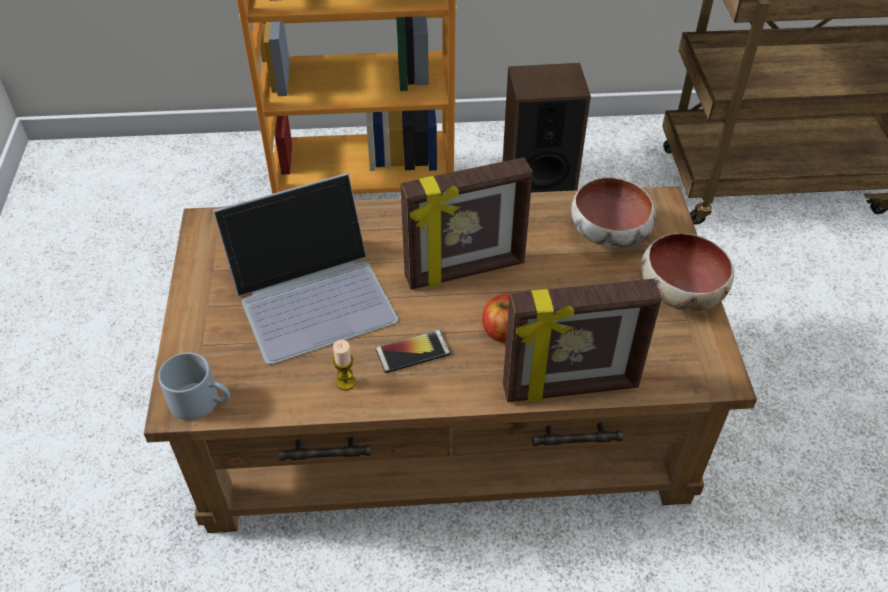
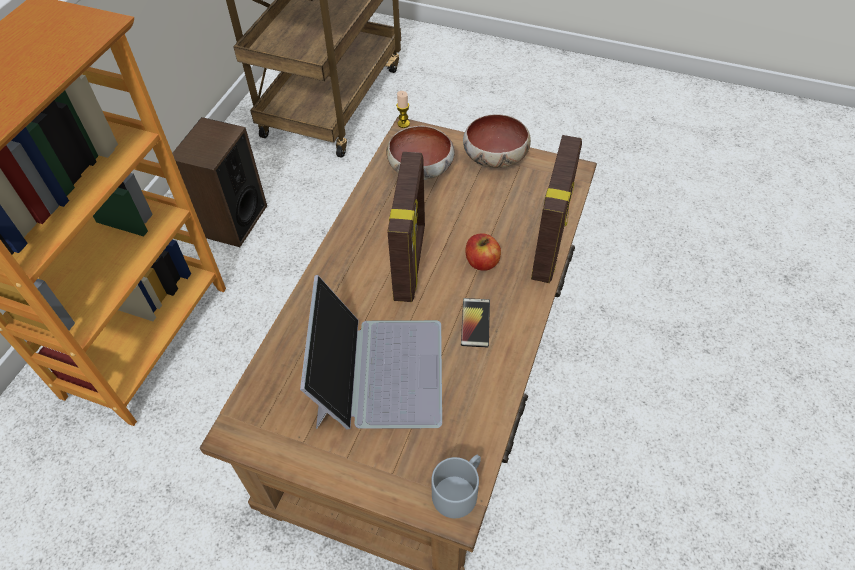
camera: 65 degrees left, 5 degrees up
candle [333,340,356,390] -> candle moved to [396,91,410,128]

